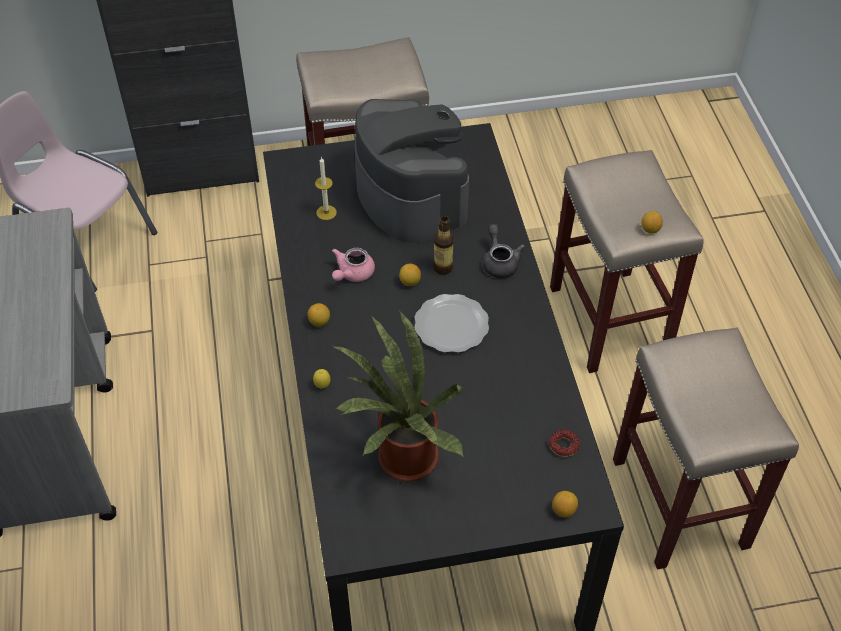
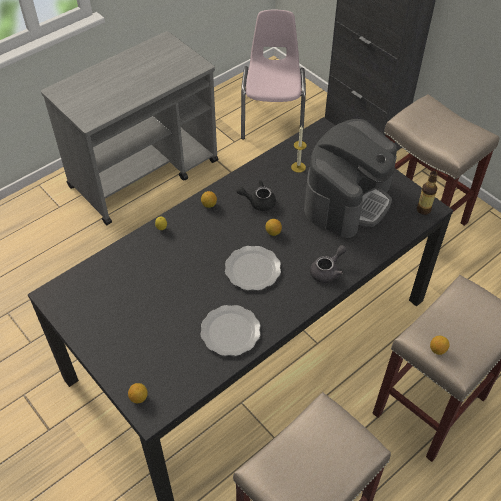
camera: 60 degrees right, 0 degrees up
pink teapot [332,248,375,282] -> black teapot [236,180,276,211]
potted plant [332,311,463,482] -> none
bottle [433,216,454,275] -> bottle moved to [417,171,438,215]
donut [549,429,580,457] -> none
none -> plate [200,305,260,356]

